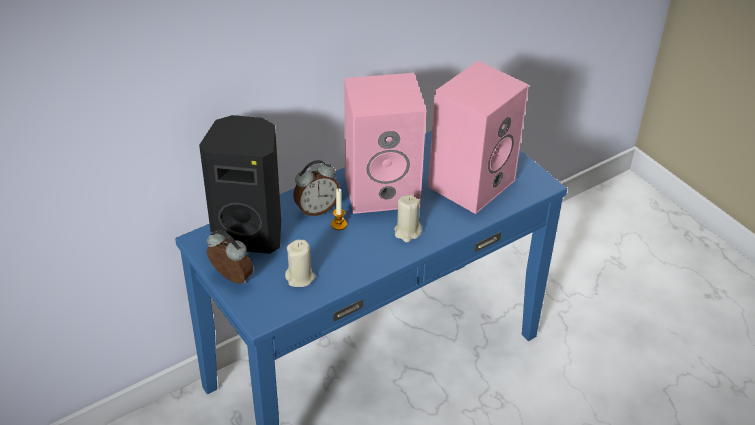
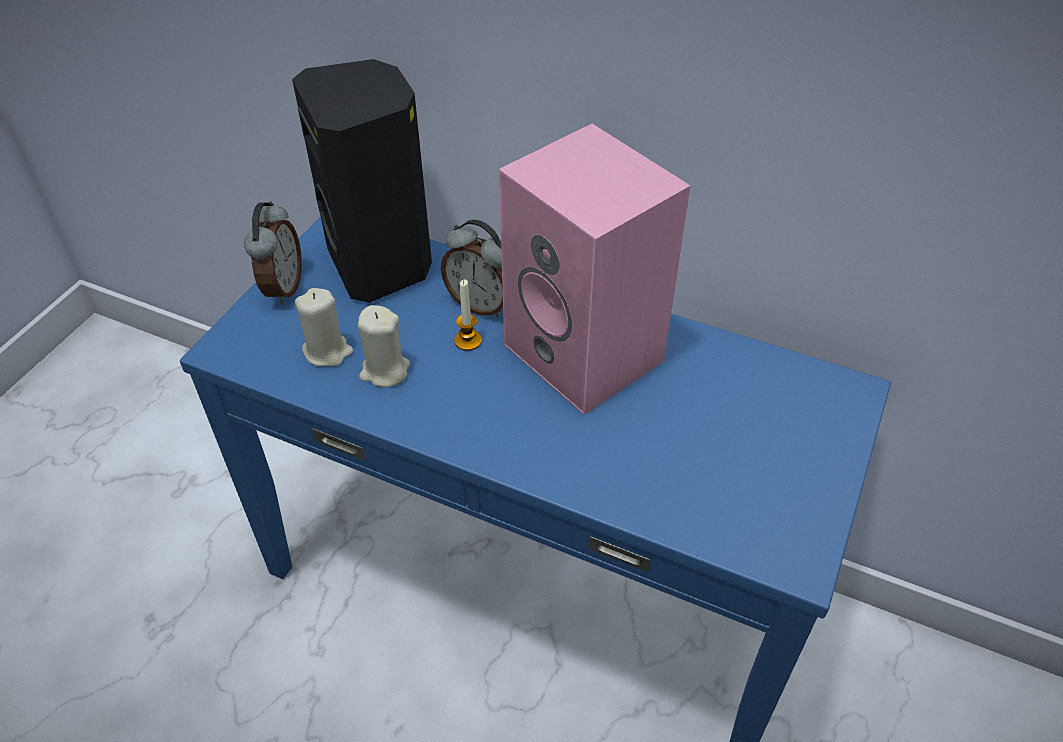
camera: 60 degrees right, 5 degrees up
beige candle [395,195,422,242] -> beige candle moved to [358,305,410,387]
pink speaker [428,61,529,214] -> none

